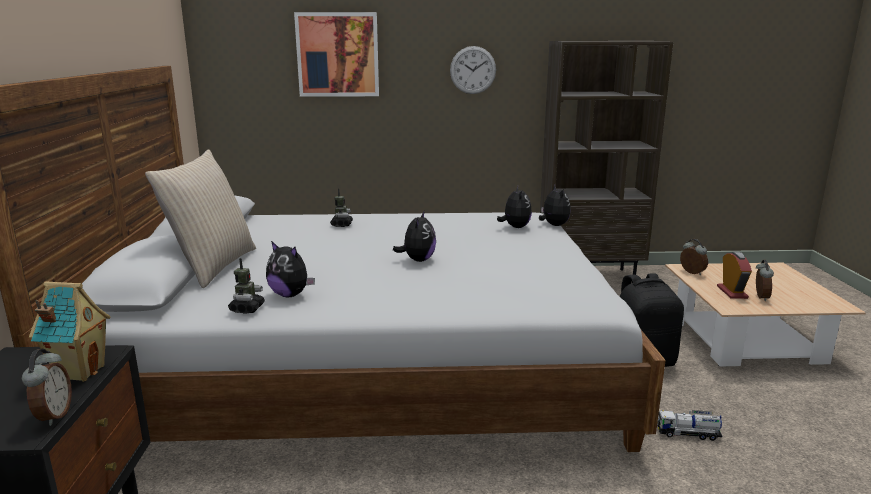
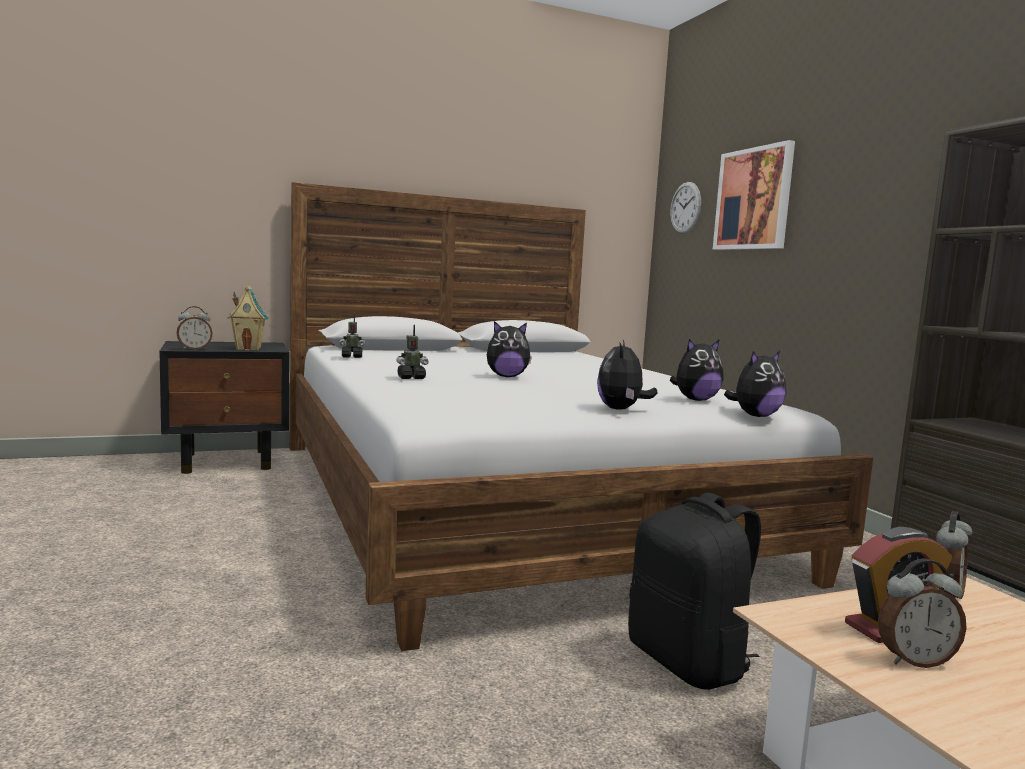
camera: 70 degrees right, 10 degrees down
beige pillow [145,149,256,288] -> none
plush toy [266,241,315,297] -> plush toy moved to [597,340,657,410]
toy robot [330,189,353,227] -> toy robot moved to [396,325,429,379]
wall clock [450,46,496,94] -> wall clock moved to [670,182,701,234]
toy truck [657,410,722,441] -> none

